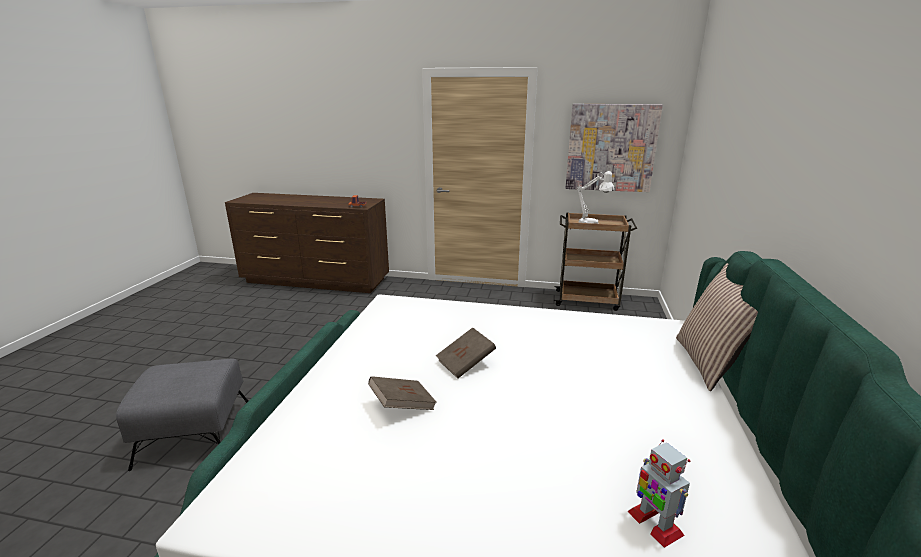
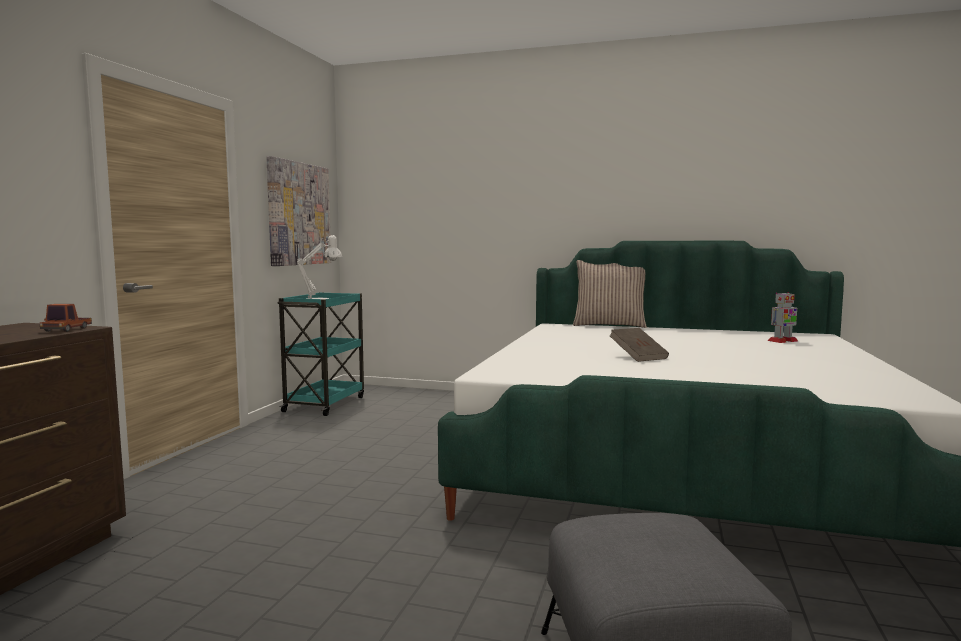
camera: 85 degrees left, 15 degrees down
brown book [368,376,437,410] -> none
brown cart [554,213,637,311] -> turquoise cart [278,292,364,416]

